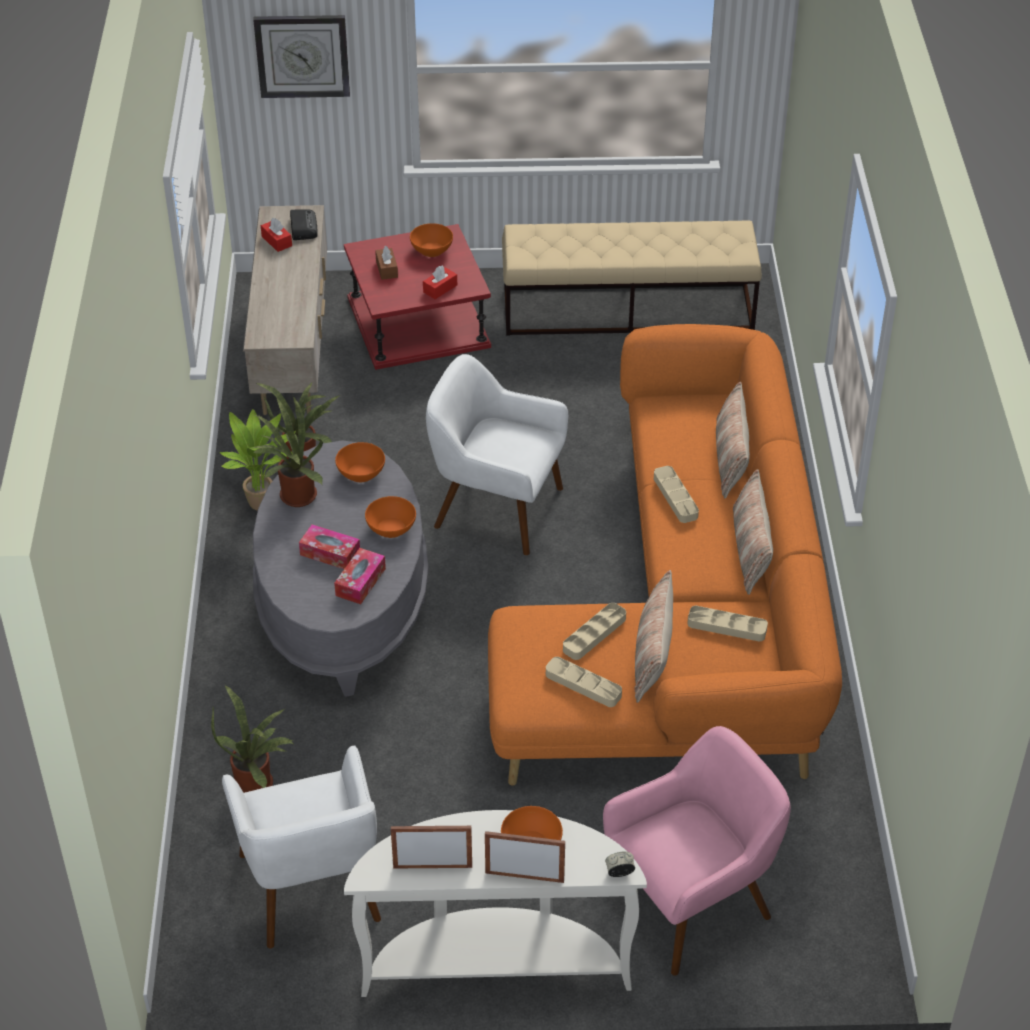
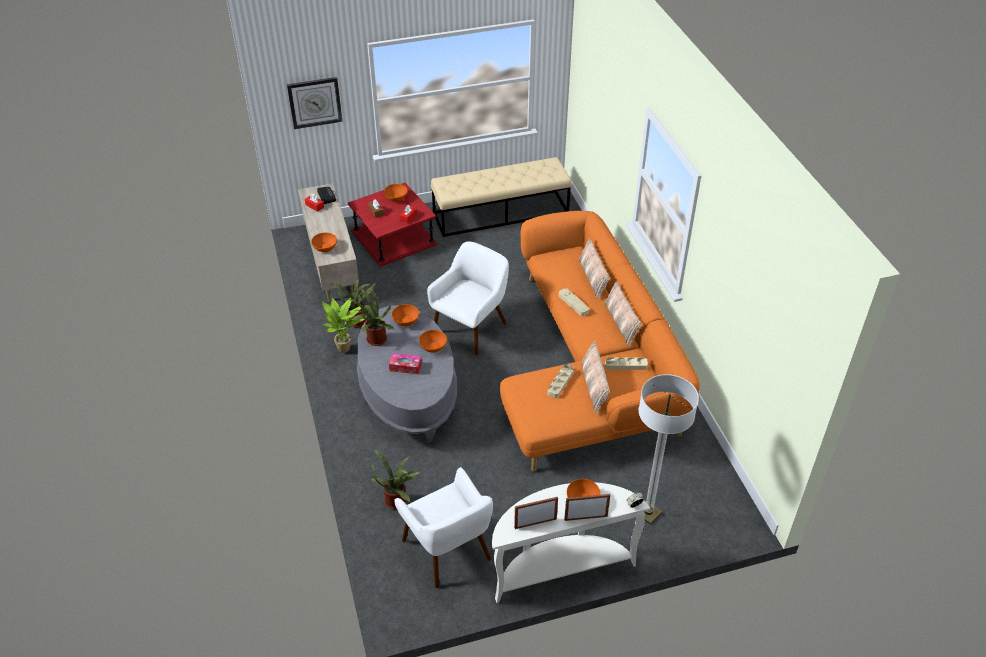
camera: 15 degrees left, 0 degrees up
tissue box [334,548,386,604] -> none
white armchair [426,354,568,555] -> white armchair turned 120 degrees clockwise [427,241,509,355]
beige tray [546,657,622,707] -> none
pink armchair [603,726,791,976] -> floor lamp [639,374,699,524]
none -> orange bowl [311,232,337,253]

